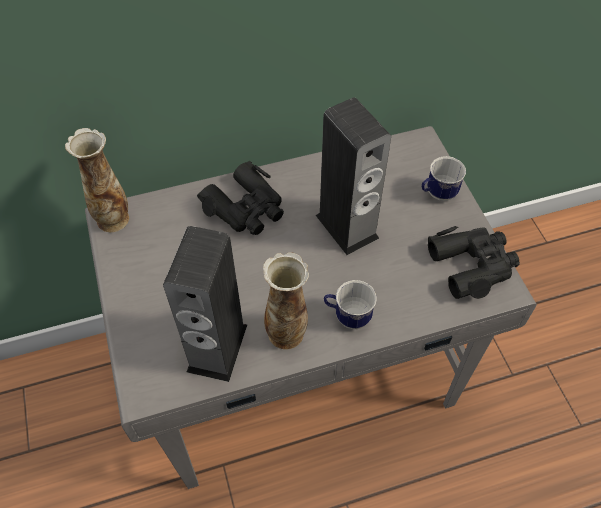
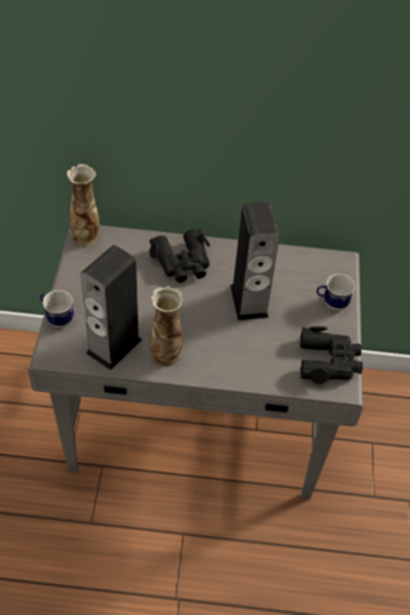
camera: 20 degrees right, 5 degrees down
mug [324,280,376,329] -> mug moved to [40,290,74,327]

